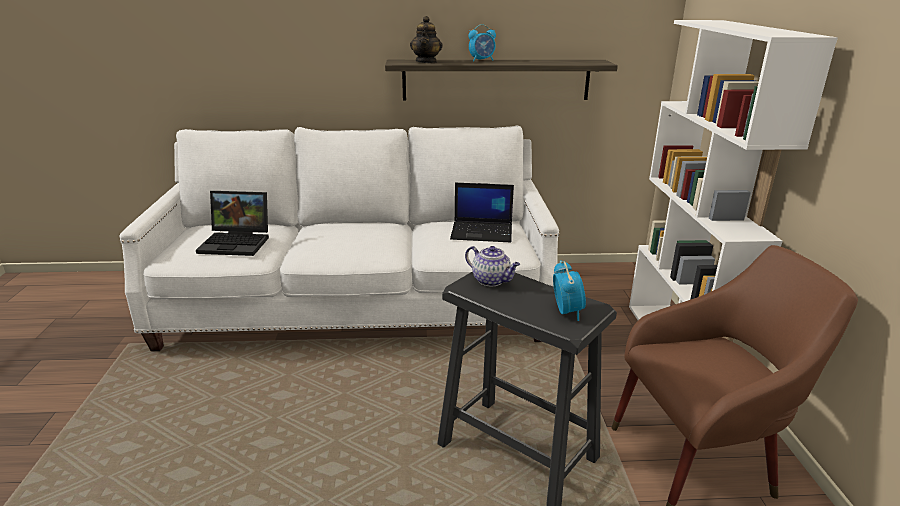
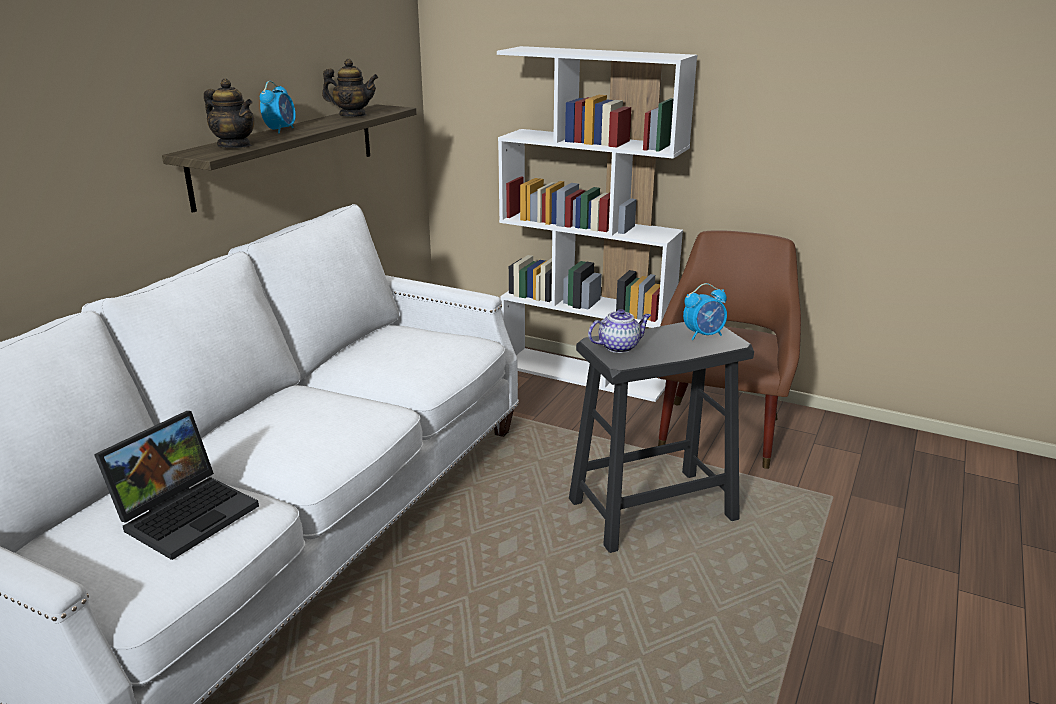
camera: 60 degrees left, 0 degrees up
laptop [450,183,514,242] -> none
alarm clock [553,260,586,321] -> alarm clock turned 135 degrees clockwise [683,283,727,340]
none -> teapot [322,59,378,116]

